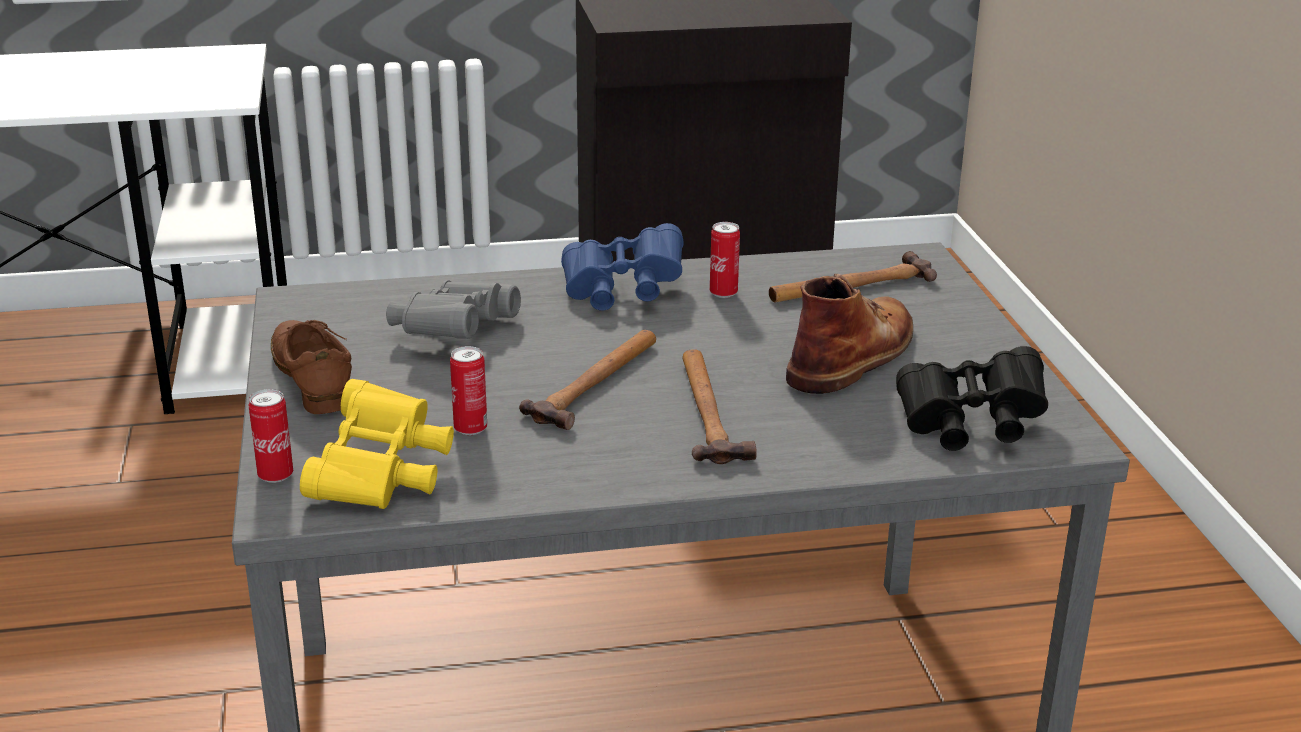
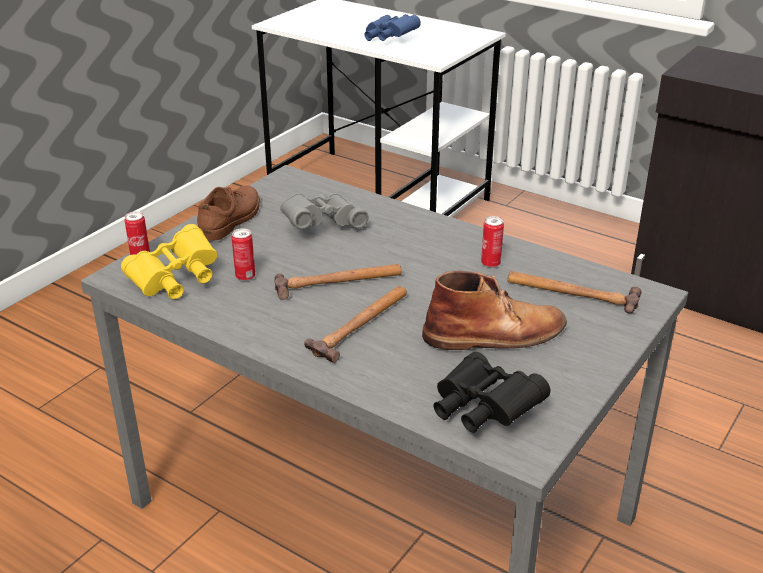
camera: 45 degrees right, 5 degrees up
blue binoculars [561,223,684,311] -> blue binoculars moved to [364,14,421,41]

